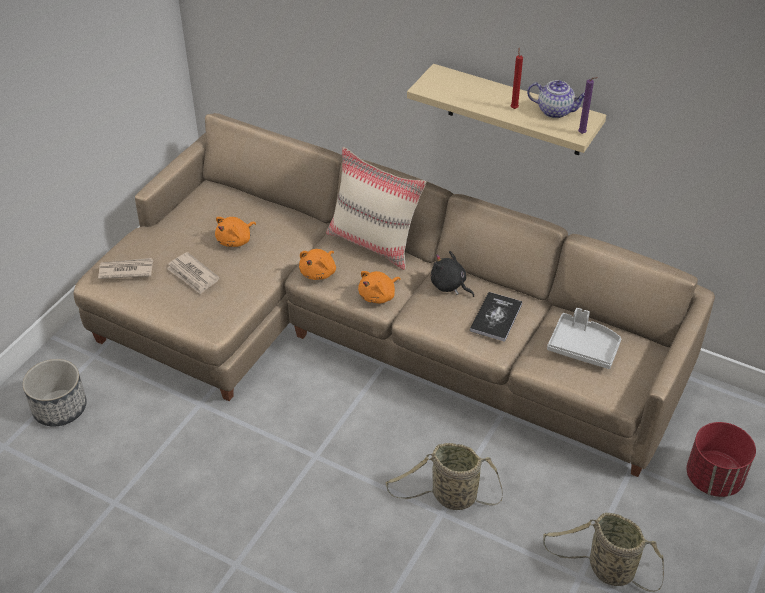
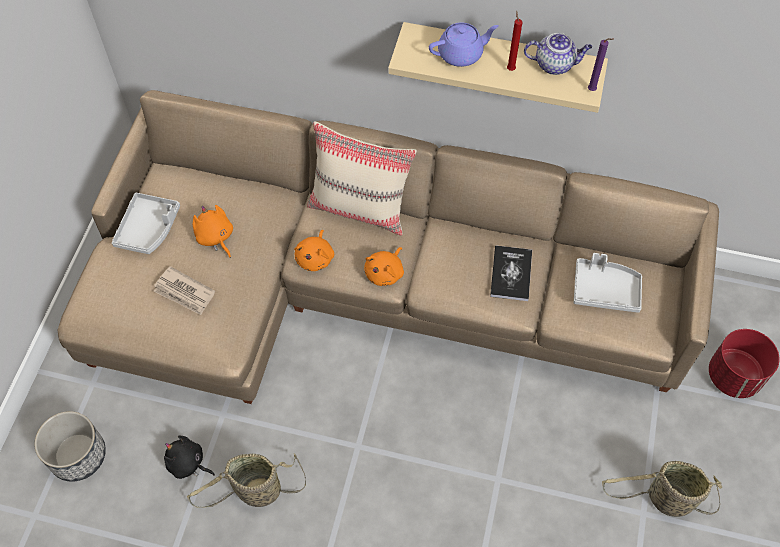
camera: 15 degrees left, 15 degrees up
newspaper [98,258,153,279] -> none
orange plush toy [215,217,256,247] -> orange plush toy turned 120 degrees clockwise [193,205,233,258]
basket [386,443,503,510] -> basket moved to [187,453,306,508]
black plush toy [431,251,474,297] -> black plush toy moved to [164,436,215,479]
none -> grey tray [112,193,180,254]
none -> purple teapot [429,22,499,67]

